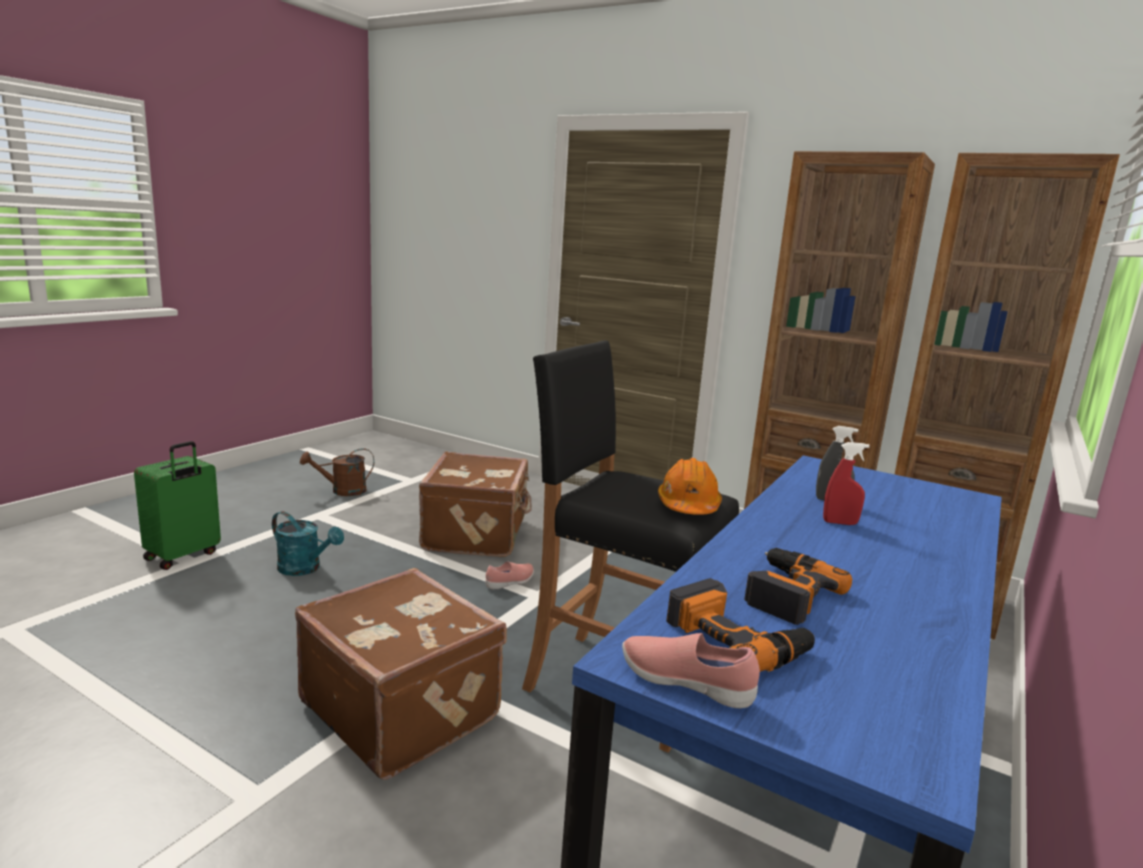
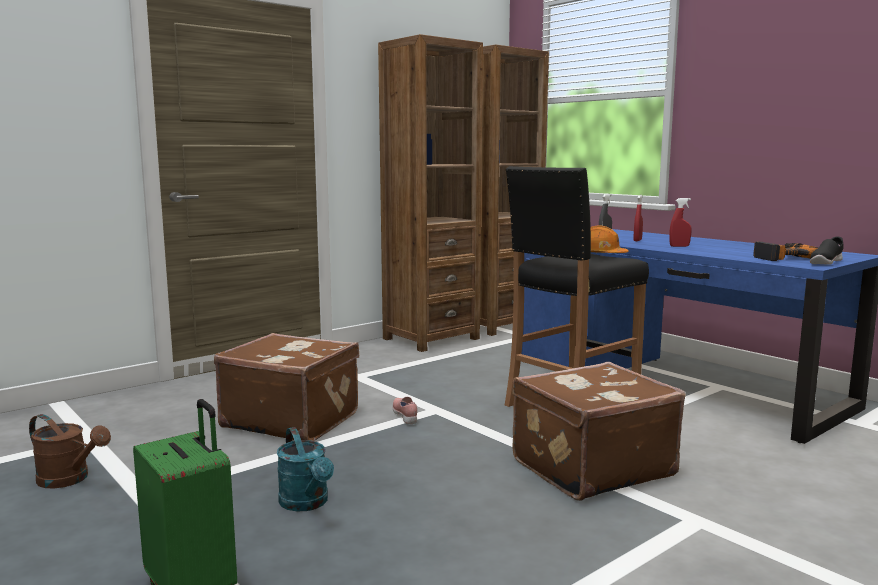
camera: 70 degrees left, 5 degrees down
turquoise watering can [272,511,344,576] -> turquoise watering can turned 105 degrees clockwise [276,427,334,511]
brown watering can [300,448,374,496] -> brown watering can turned 60 degrees counterclockwise [29,414,111,488]
pink shoe [622,633,760,708] -> black shoe [810,237,843,265]
power drill [744,548,852,625] -> none
none -> red spray bottle [669,198,691,247]

